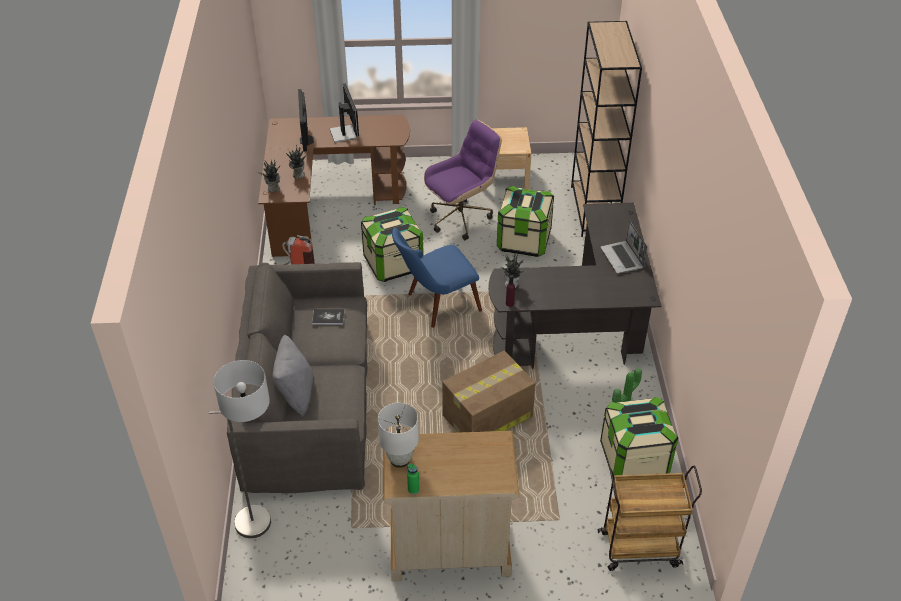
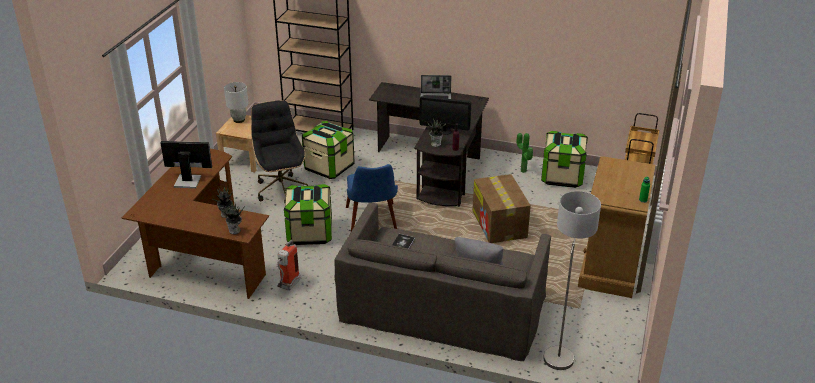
camera: 70 degrees left, 10 degrees down
monitor [298,89,314,152] -> monitor moved to [419,96,471,135]
white table lamp [378,403,419,468] -> white table lamp moved to [224,82,249,123]
purple office chair [424,120,502,240] -> black office chair [251,100,308,203]

